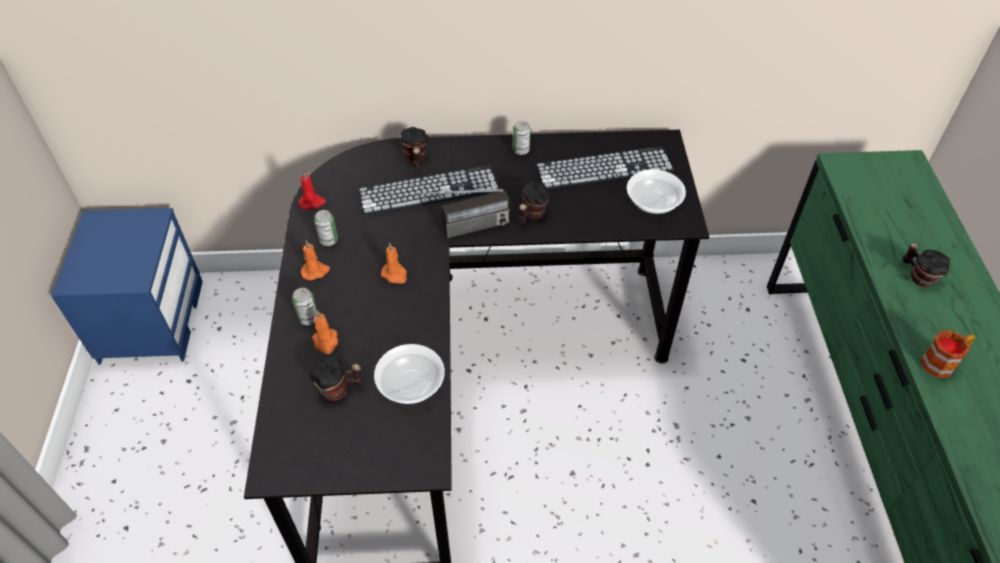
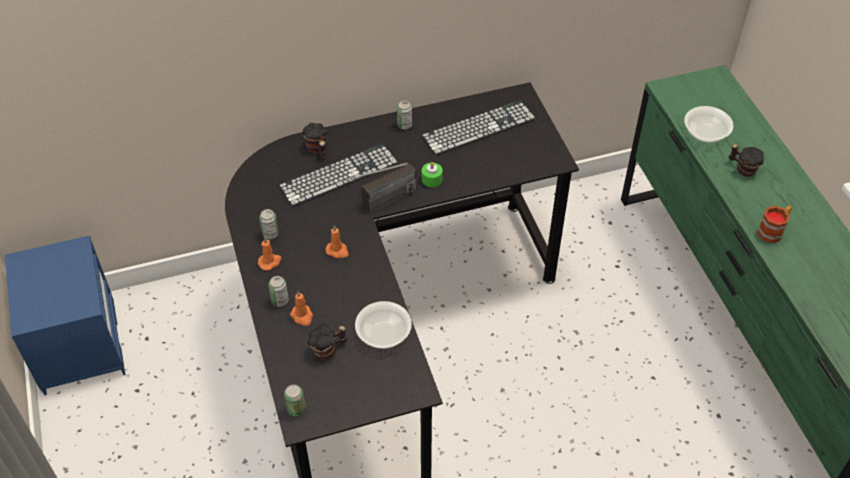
camera: 15 degrees left, 0 degrees up
red candle [298,171,326,210] -> none
mug [519,182,551,224] -> green candle [422,162,443,187]
bowl [627,169,686,214] -> bowl moved to [684,106,733,143]
none -> can [284,384,306,416]

